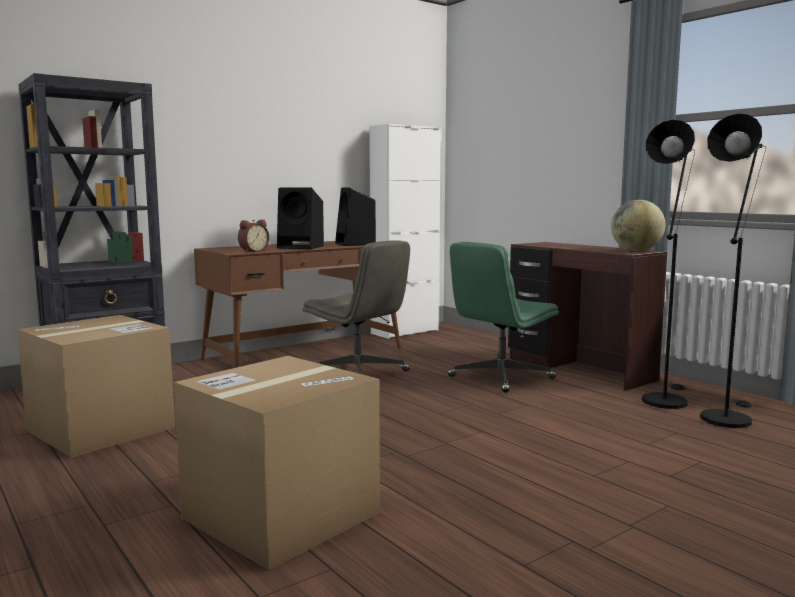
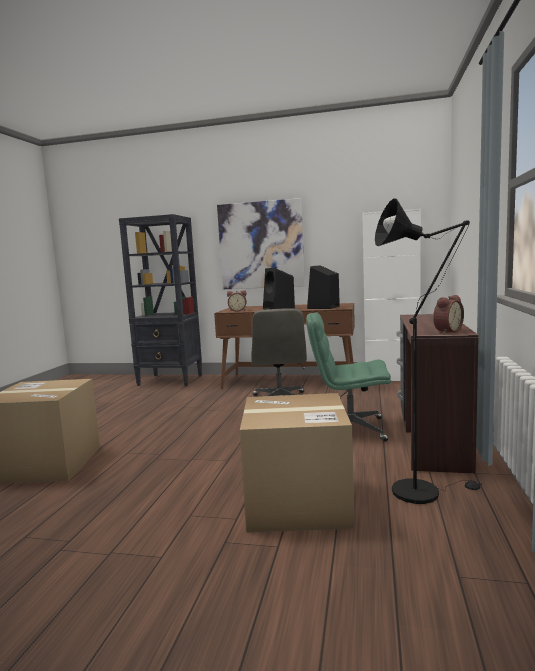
camera: 50 degrees right, 0 degrees up
cardboard box [17,315,175,457] -> cardboard box moved to [240,393,355,533]
globe [611,200,665,251] -> alarm clock [433,295,464,334]
black floor lamp [700,113,766,428] -> none
none -> picture [217,198,305,289]

